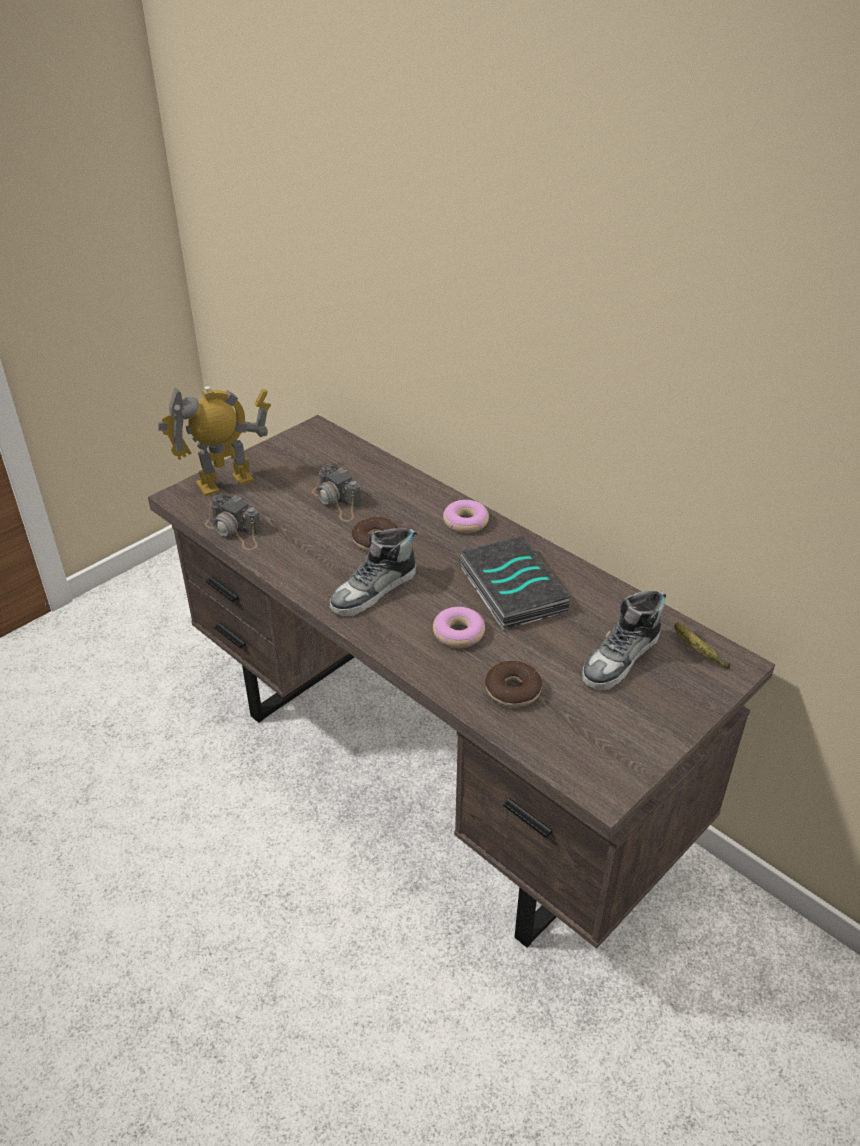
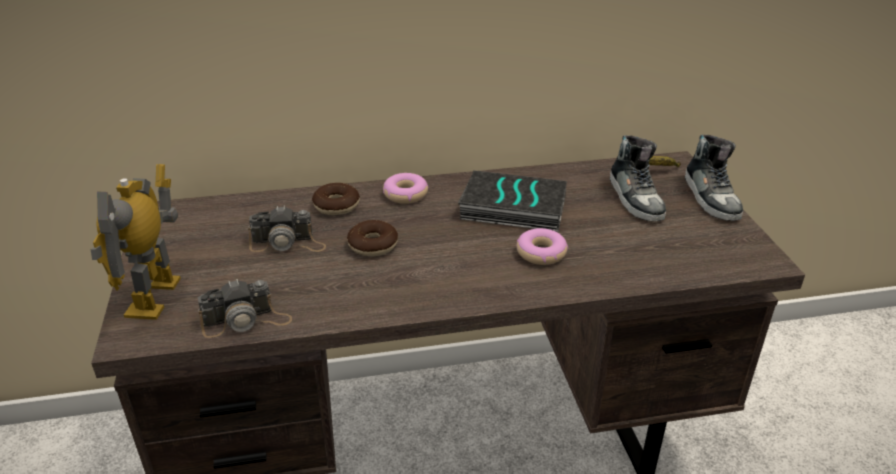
camera: 55 degrees left, 5 degrees down
shoe [329,528,417,616] -> shoe moved to [685,135,743,221]
donut [485,661,542,708] -> donut moved to [312,183,360,215]

